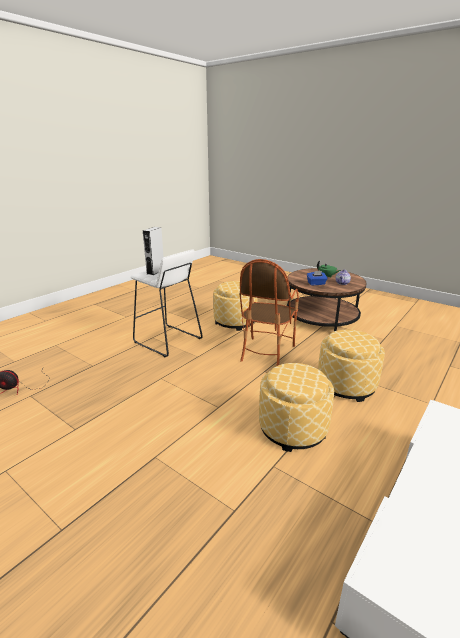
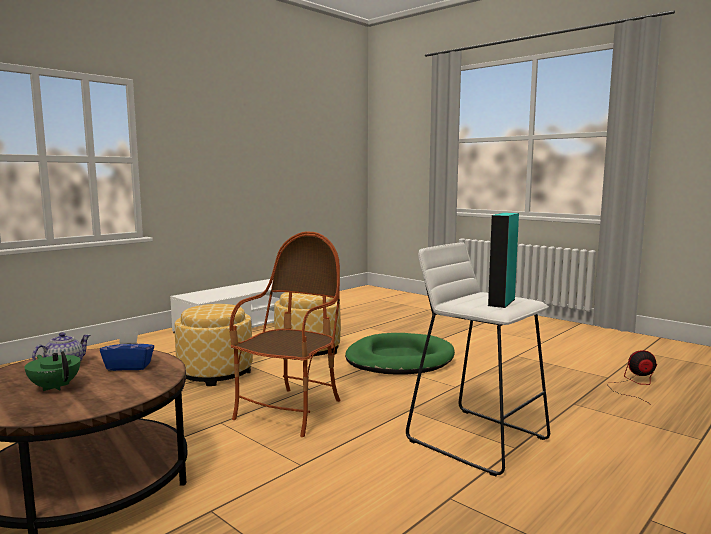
camera: 175 degrees left, 15 degrees down
grey speaker [143,227,164,275] -> turquoise speaker [488,213,519,308]
ottoman [213,281,257,331] -> none
none -> green dog bed [345,333,455,375]

